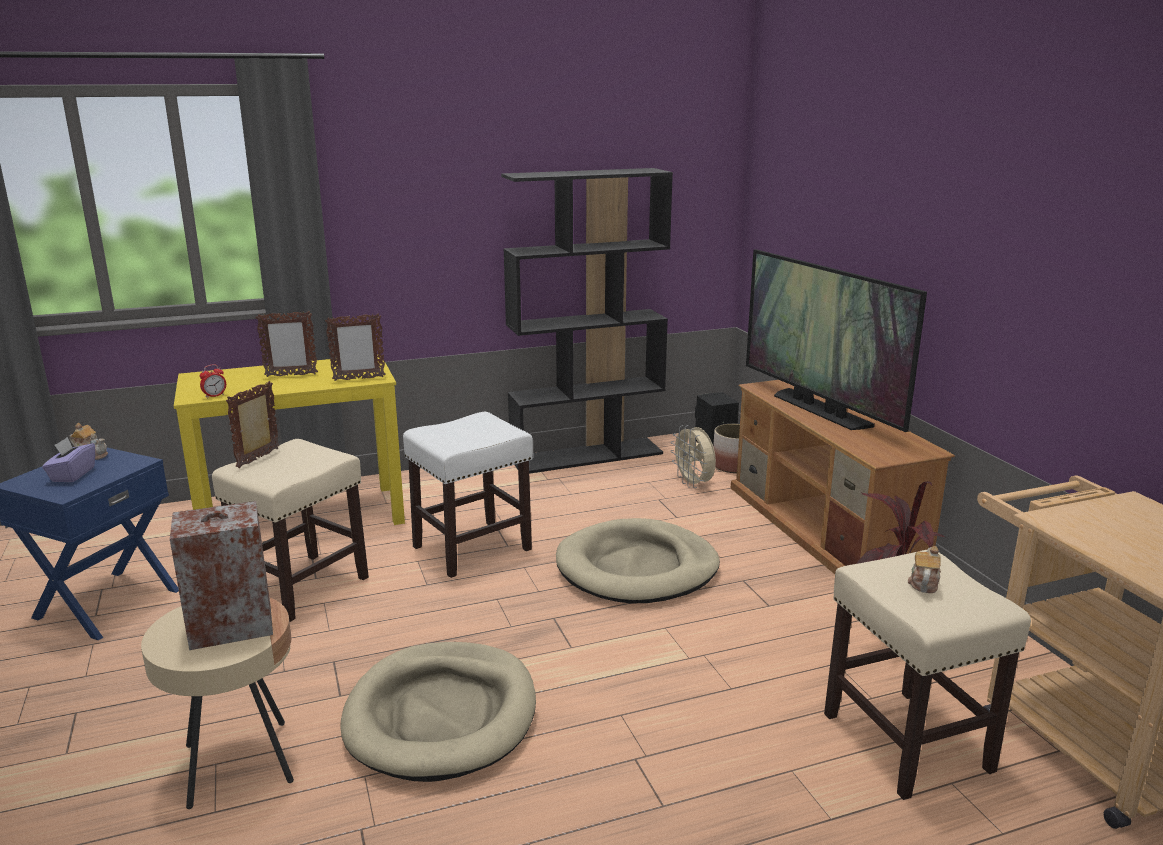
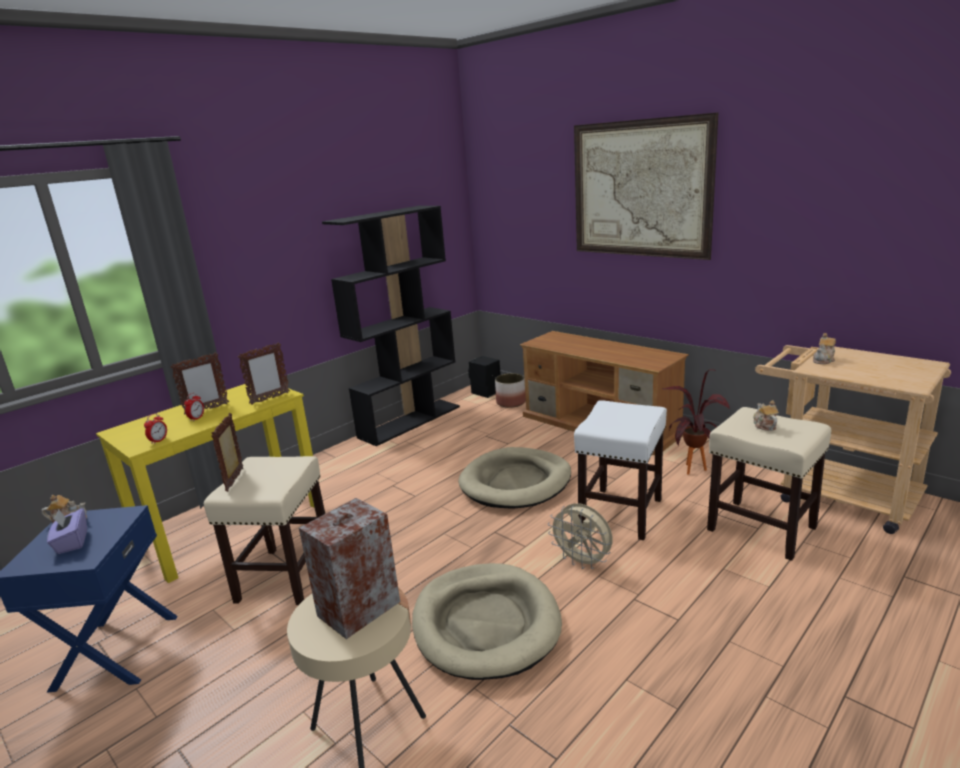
camera: 25 degrees left, 0 degrees up
white stool [403,412,533,578] -> white stool moved to [574,400,667,540]
beige fan [671,425,716,488] -> beige fan moved to [548,503,612,569]
television [746,249,927,432] -> none
none -> alarm clock [184,393,204,421]
none -> picture [574,113,718,260]
none -> teapot [813,333,836,364]

